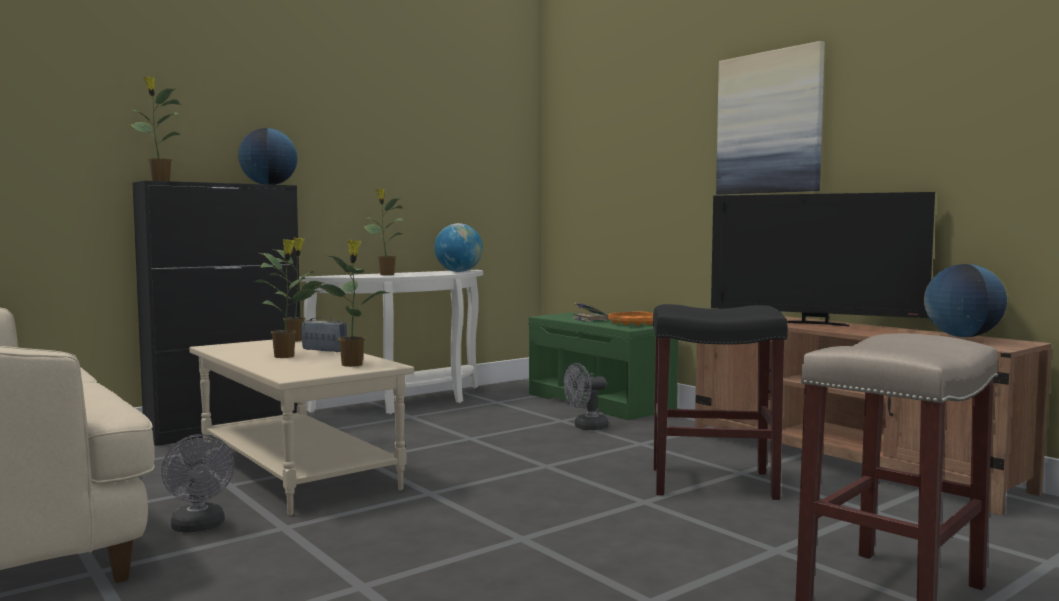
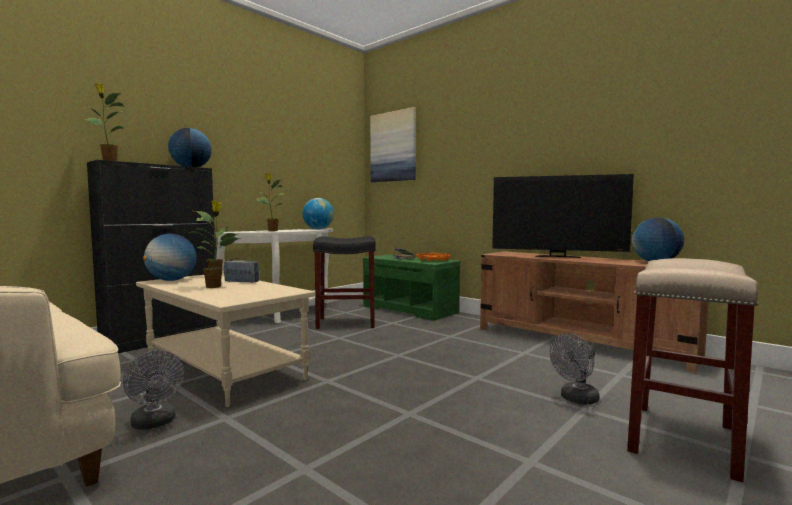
camera: 10 degrees left, 0 degrees up
potted plant [313,240,390,367] -> none
grey fan [564,363,609,430] -> grey fan moved to [549,333,600,405]
black stool [653,304,788,500] -> black stool moved to [313,236,376,329]
picture [716,41,825,195] -> picture moved to [370,107,416,183]
none -> globe [143,234,197,281]

